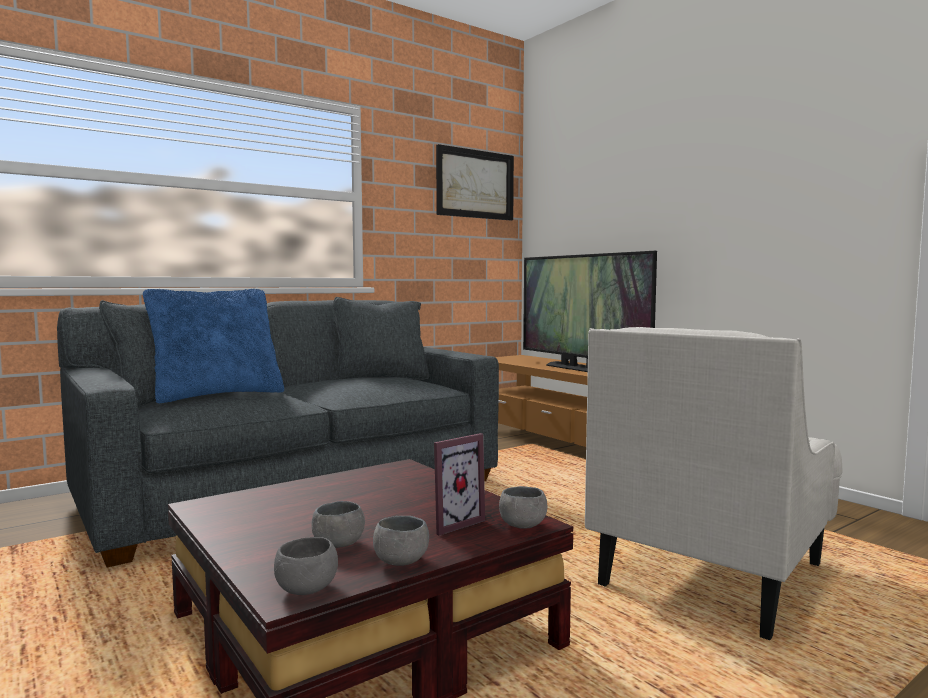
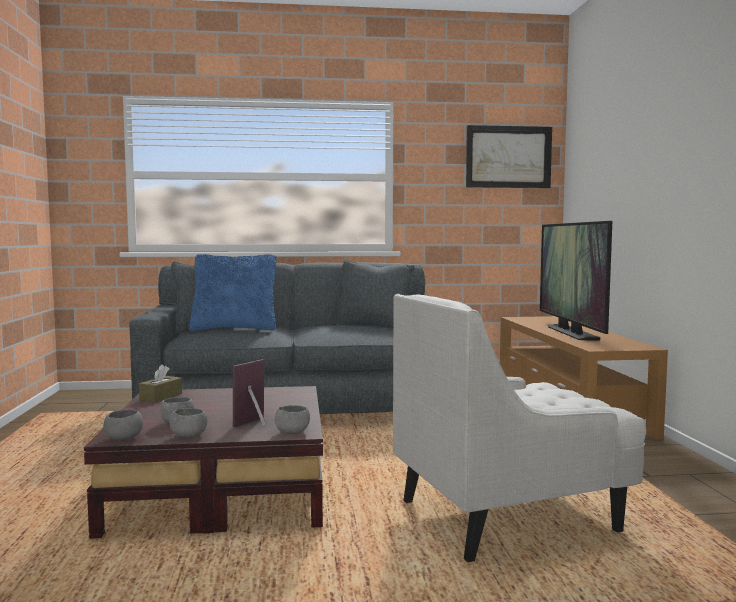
camera: 30 degrees right, 0 degrees up
picture frame [434,433,485,535] -> picture frame turned 135 degrees clockwise [233,359,266,427]
none -> brown tissue box [139,364,182,402]

